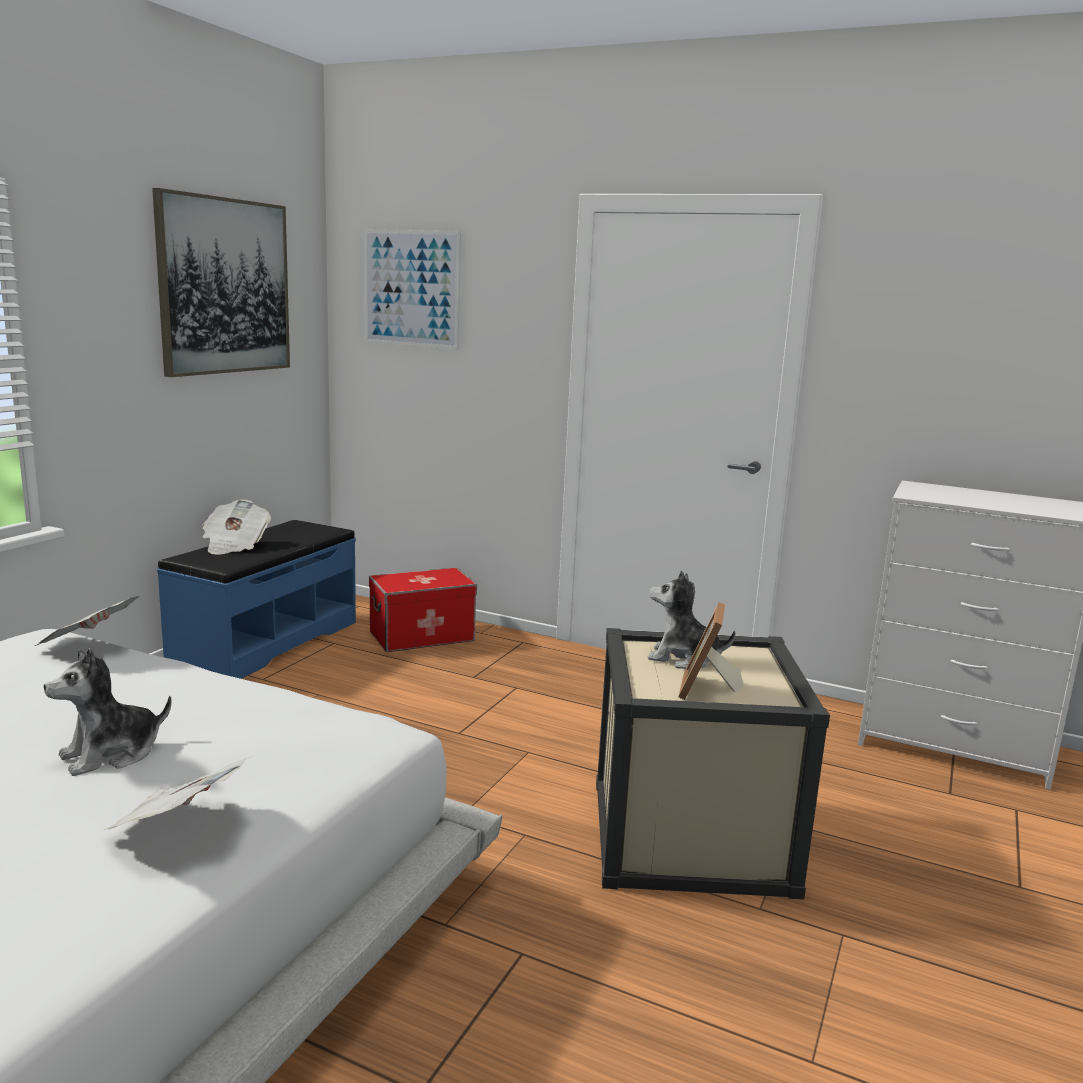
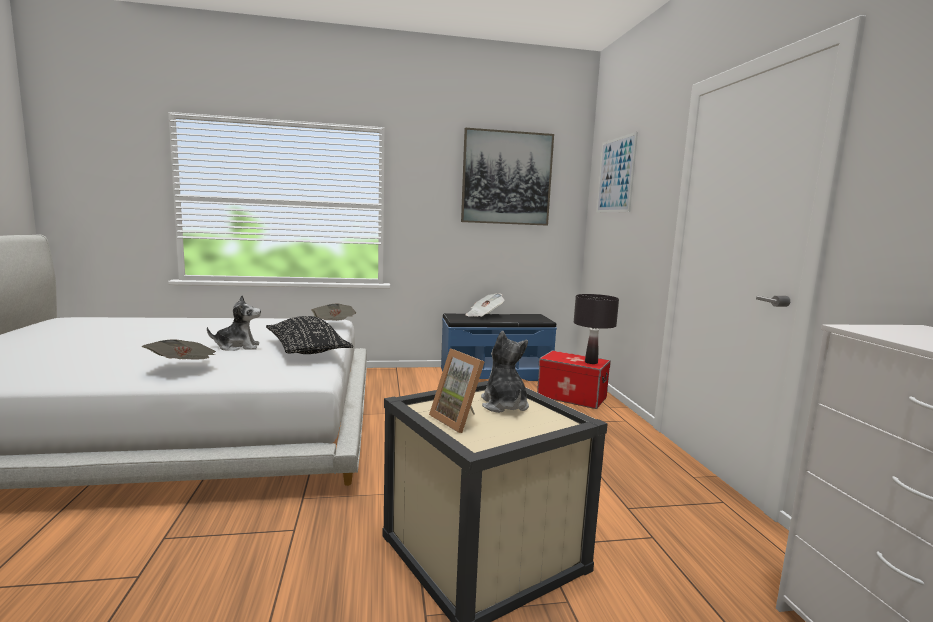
camera: 55 degrees right, 5 degrees down
plush toy [44,648,172,776] -> plush toy turned 150 degrees clockwise [207,295,261,351]
picture frame [678,602,744,700] -> picture frame turned 105 degrees counterclockwise [429,349,485,433]
none -> black pillow [266,316,353,354]
none -> black table lamp [574,294,619,364]

